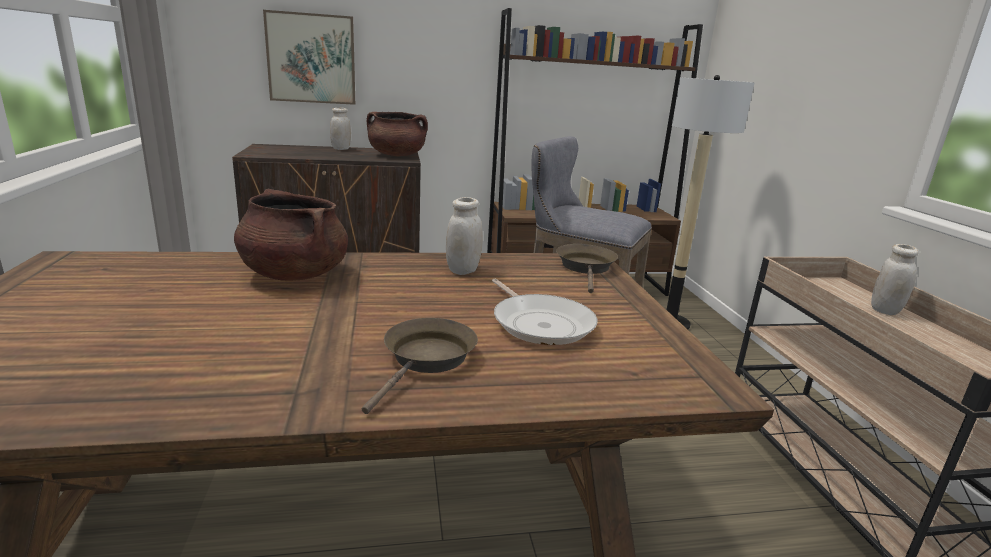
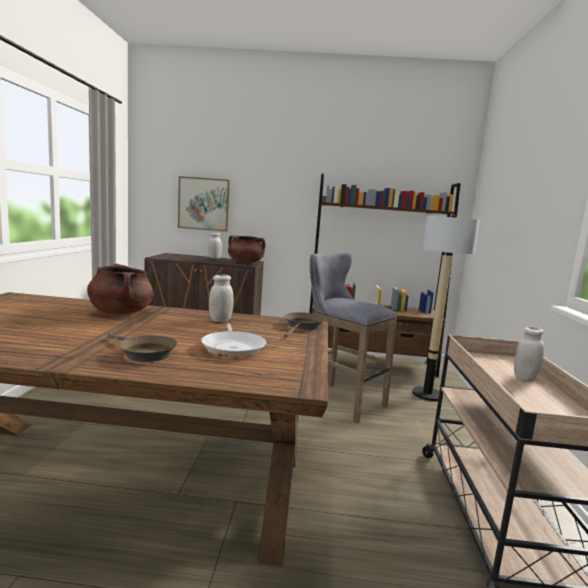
camera: 15 degrees right, 10 degrees down
brown frying pan [362,318,478,414] -> brown frying pan turned 90 degrees clockwise [108,334,177,362]

